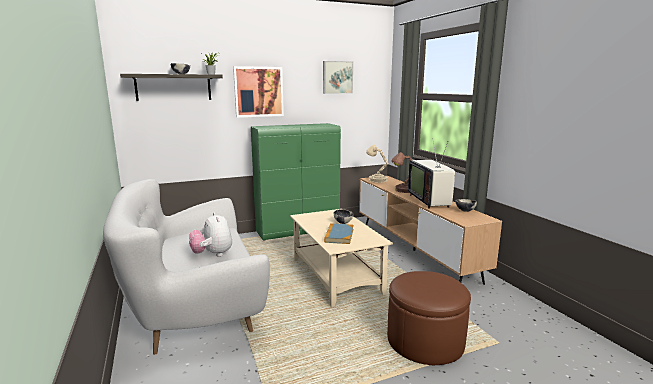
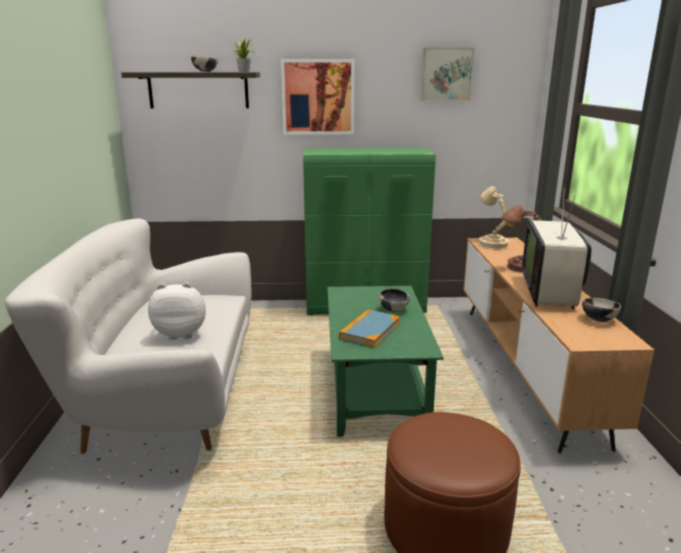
camera: 20 degrees right, 5 degrees up
plush toy [189,212,232,257] -> plush toy turned 90 degrees clockwise [148,282,206,340]
beige coffee table [290,209,393,307] -> green coffee table [327,286,444,437]

